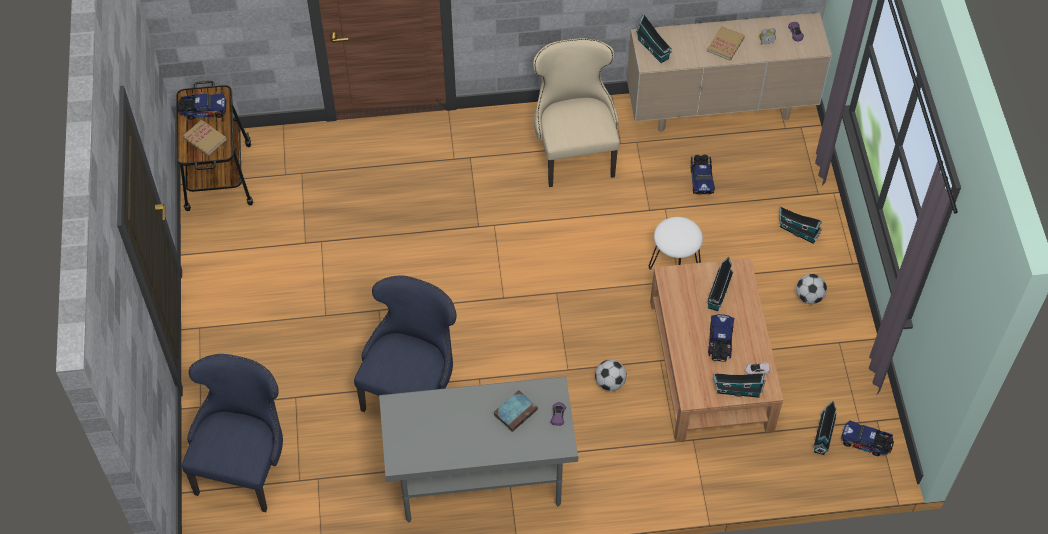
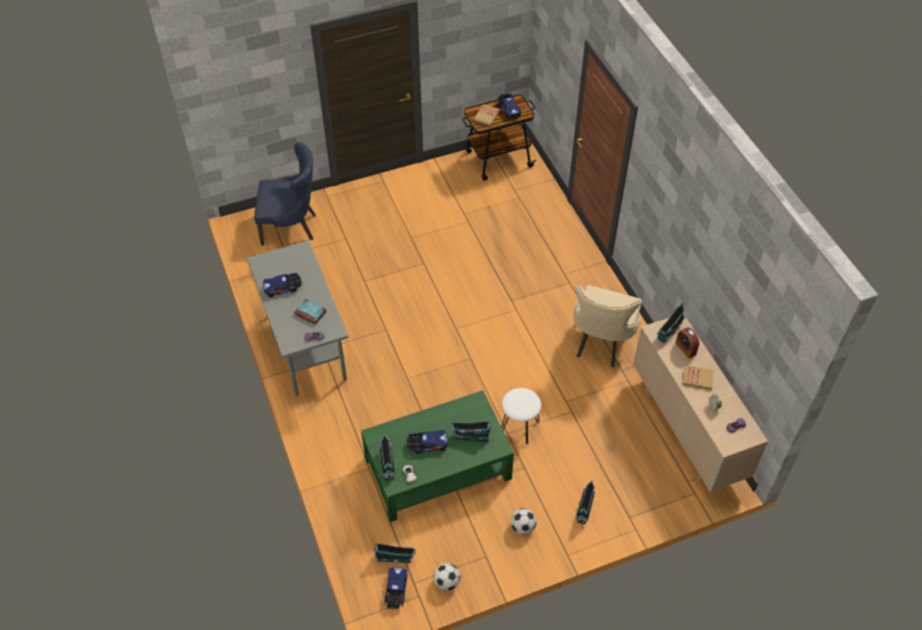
camera: 75 degrees right, 5 degrees down
blue chair [354,276,456,412] -> none
beige chair [533,38,620,187] -> beige chair turned 135 degrees clockwise [573,284,642,367]
football [595,360,627,391] -> football moved to [434,563,460,591]
brown coffee table [650,258,783,442] -> green coffee table [361,390,514,522]
toy truck [691,154,715,194] -> toy truck moved to [263,273,302,298]
none -> alarm clock [675,327,699,358]

